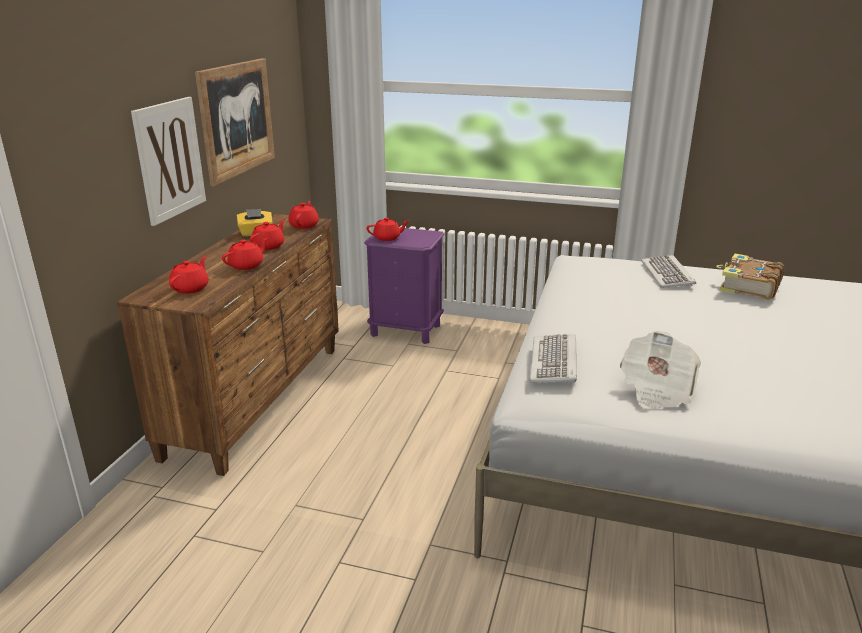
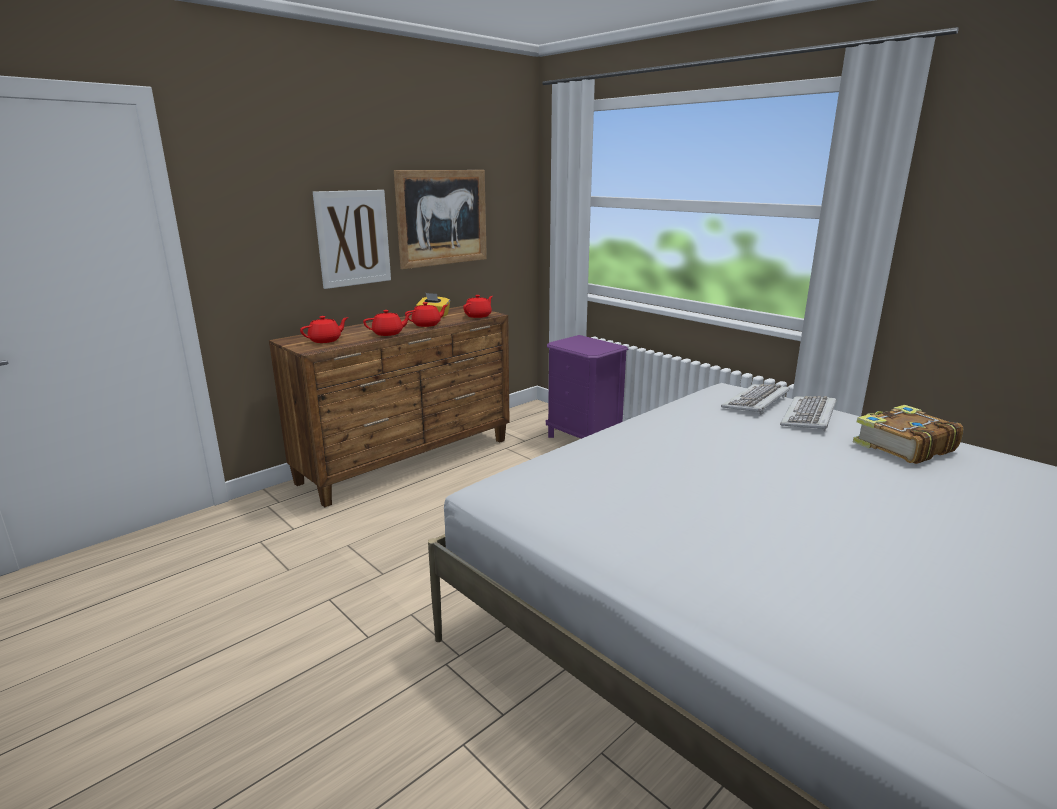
camera: 30 degrees right, 5 degrees down
red teapot [367,217,409,241] -> none
keyboard [529,334,577,383] -> keyboard moved to [721,384,790,415]
newspaper [620,331,701,410] -> none

